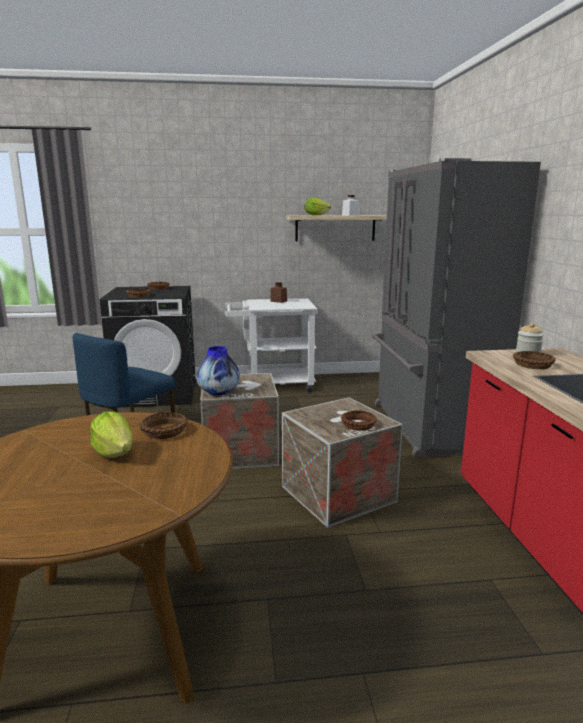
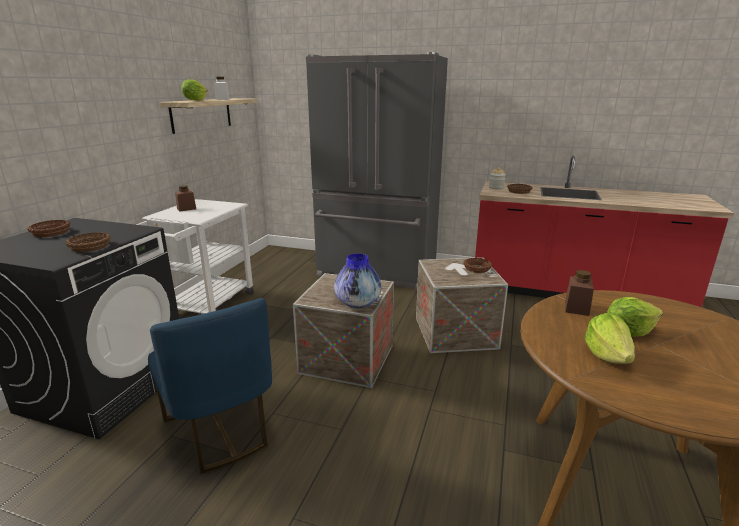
camera: 65 degrees left, 5 degrees up
brown bowl [139,412,187,439] -> brown jar [565,270,594,316]
none -> lettuce [585,313,635,364]

